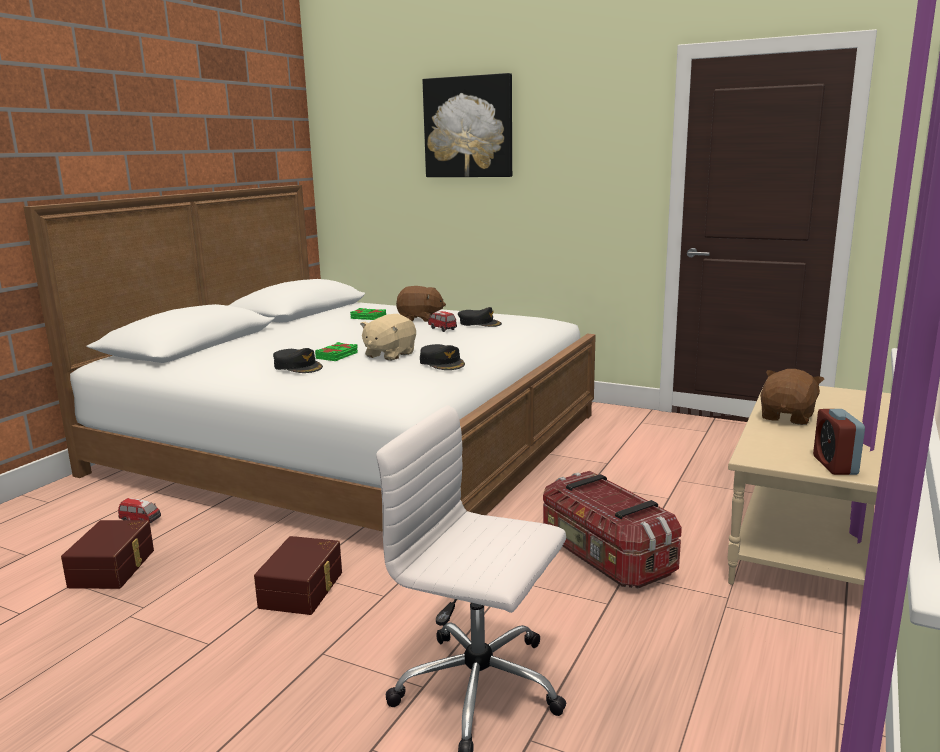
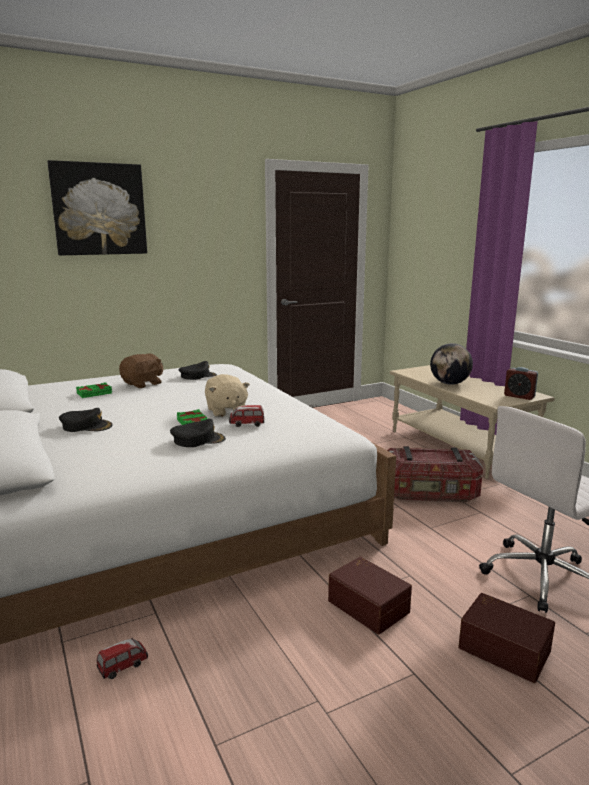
camera: 55 degrees left, 0 degrees up
brown storage box [61,520,154,589] -> brown storage box moved to [458,593,555,683]
black cap [420,344,465,370] -> black cap moved to [59,408,113,432]
toy car [428,311,457,332] -> toy car moved to [229,405,264,427]
brown plush toy [760,369,824,425] -> globe [430,343,473,385]

